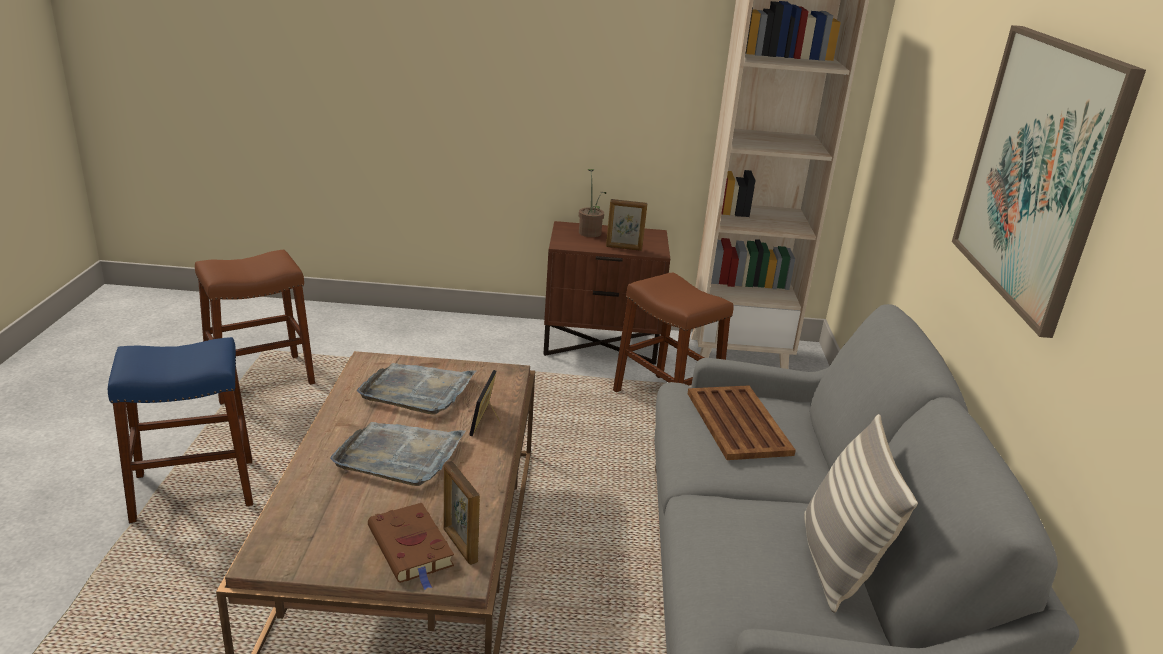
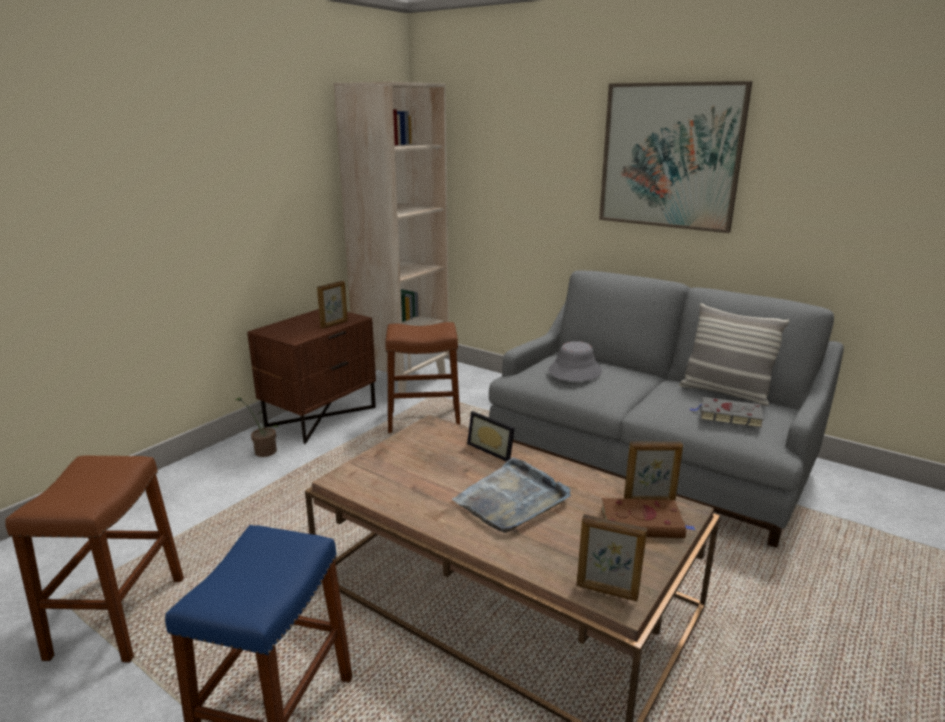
camera: 55 degrees left, 5 degrees down
grey tray [357,363,477,415] -> none
potted plant [579,169,606,237] -> potted plant moved to [235,398,280,457]
brown tray [688,386,796,460] -> grey hat [548,341,602,382]
none -> picture frame [577,514,647,601]
none -> grey book [689,397,763,428]

